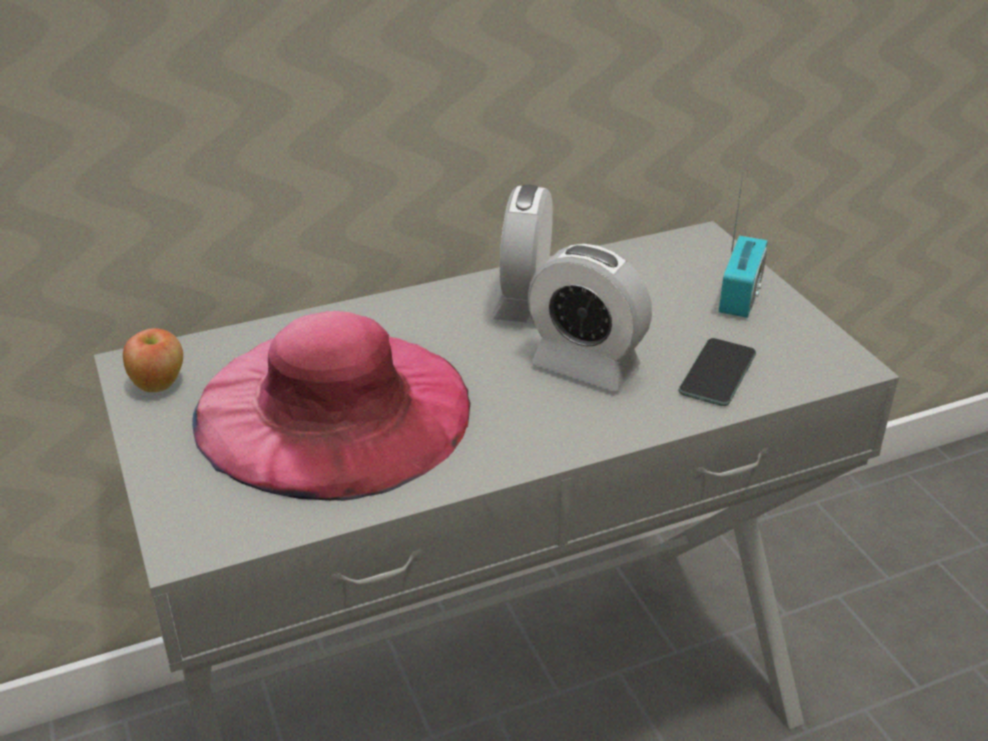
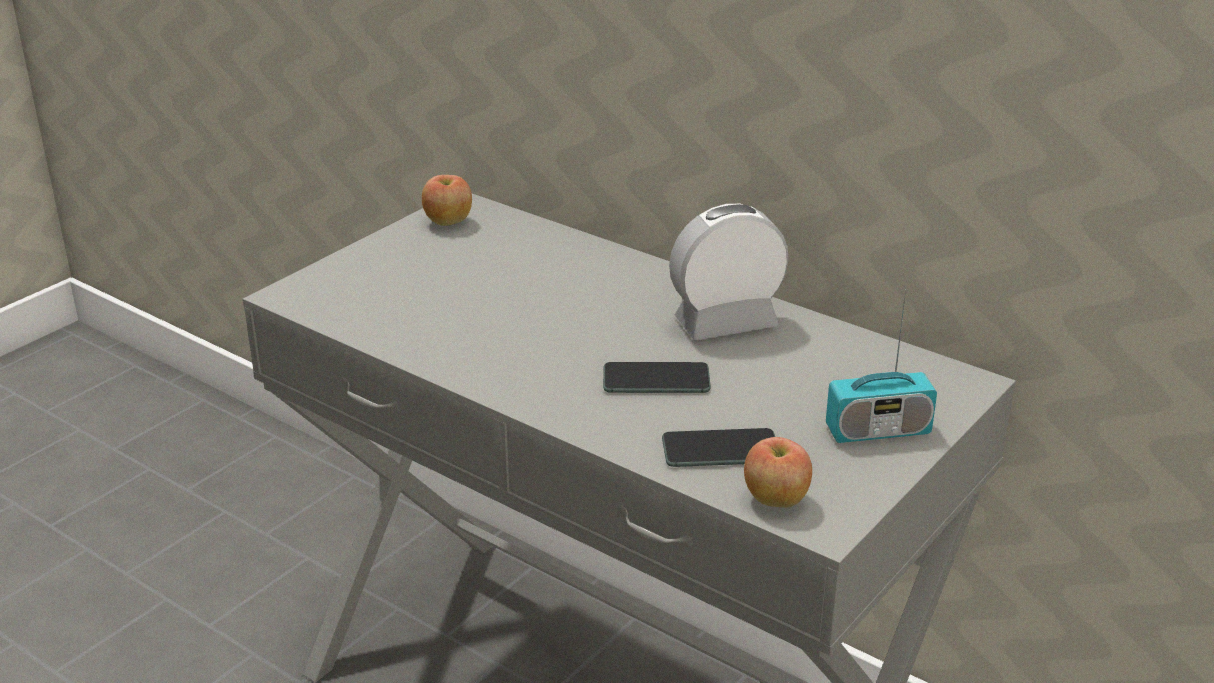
camera: 60 degrees right, 5 degrees down
pink hat [192,311,471,501] -> none
alarm clock [528,244,652,391] -> phone [603,362,711,393]
none -> apple [744,437,812,508]

